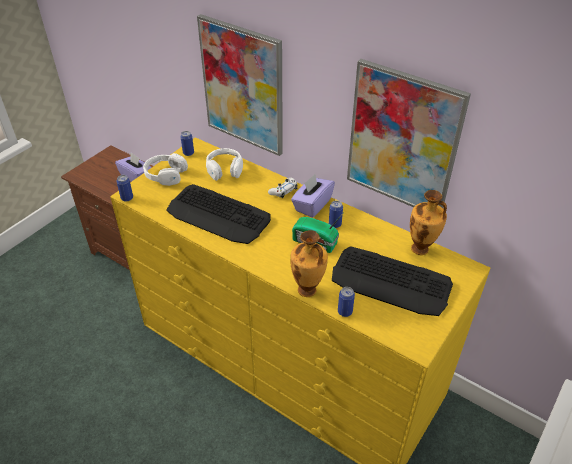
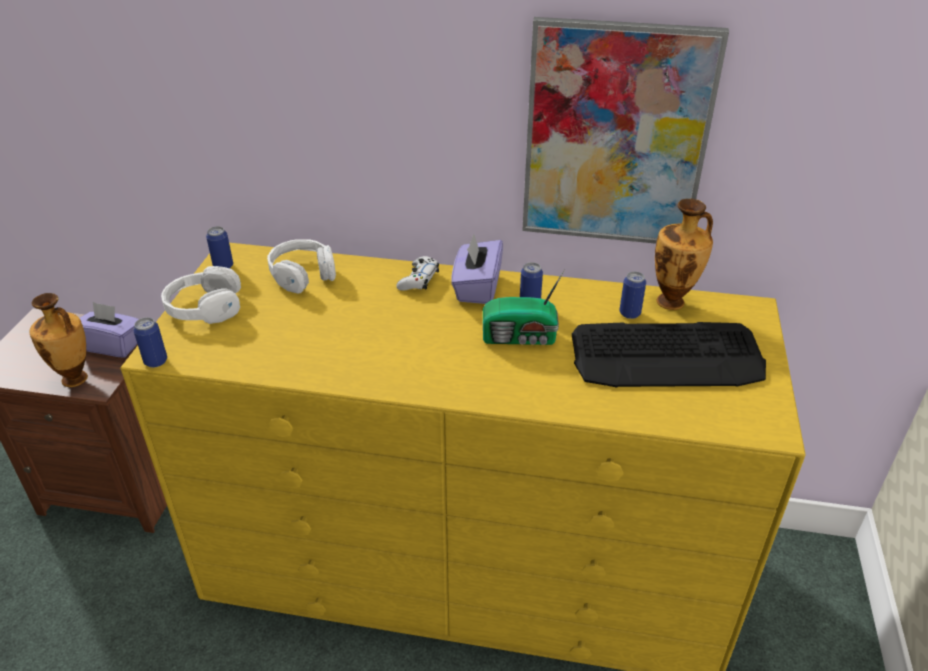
camera: 25 degrees left, 5 degrees down
keyboard [166,184,271,244] -> none
picture [197,14,283,156] -> none
vase [291,230,328,297] -> vase moved to [29,293,88,387]
can [338,287,355,317] -> can moved to [619,271,646,319]

